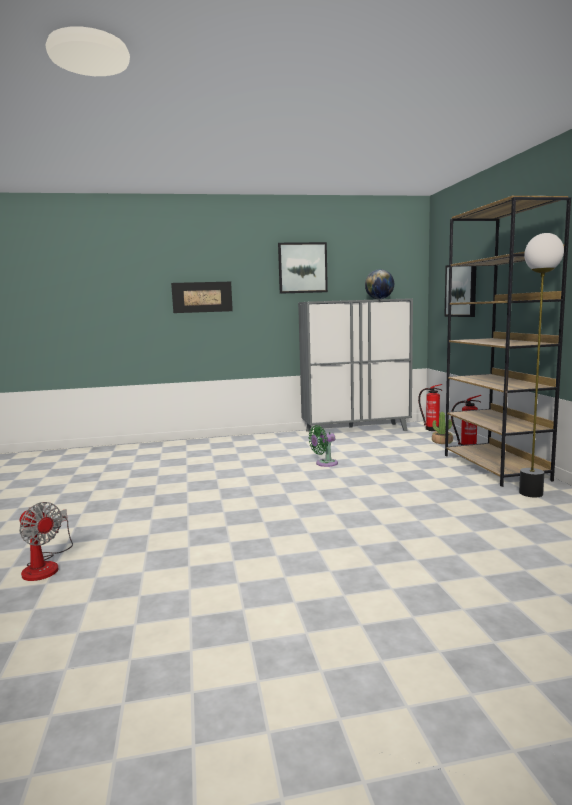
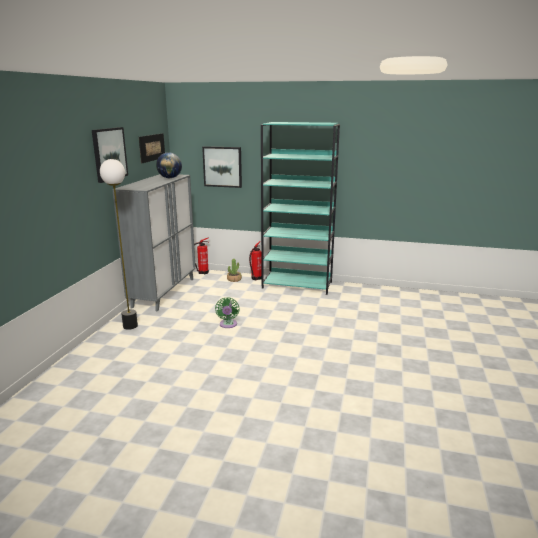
camera: 65 degrees left, 10 degrees up
fan [19,502,73,581] -> none
picture [171,282,233,313] -> picture moved to [139,133,165,163]
brown bookcase [445,196,571,487] -> turquoise bookcase [261,122,340,295]
floor lamp [519,233,564,497] -> floor lamp moved to [100,159,138,330]

